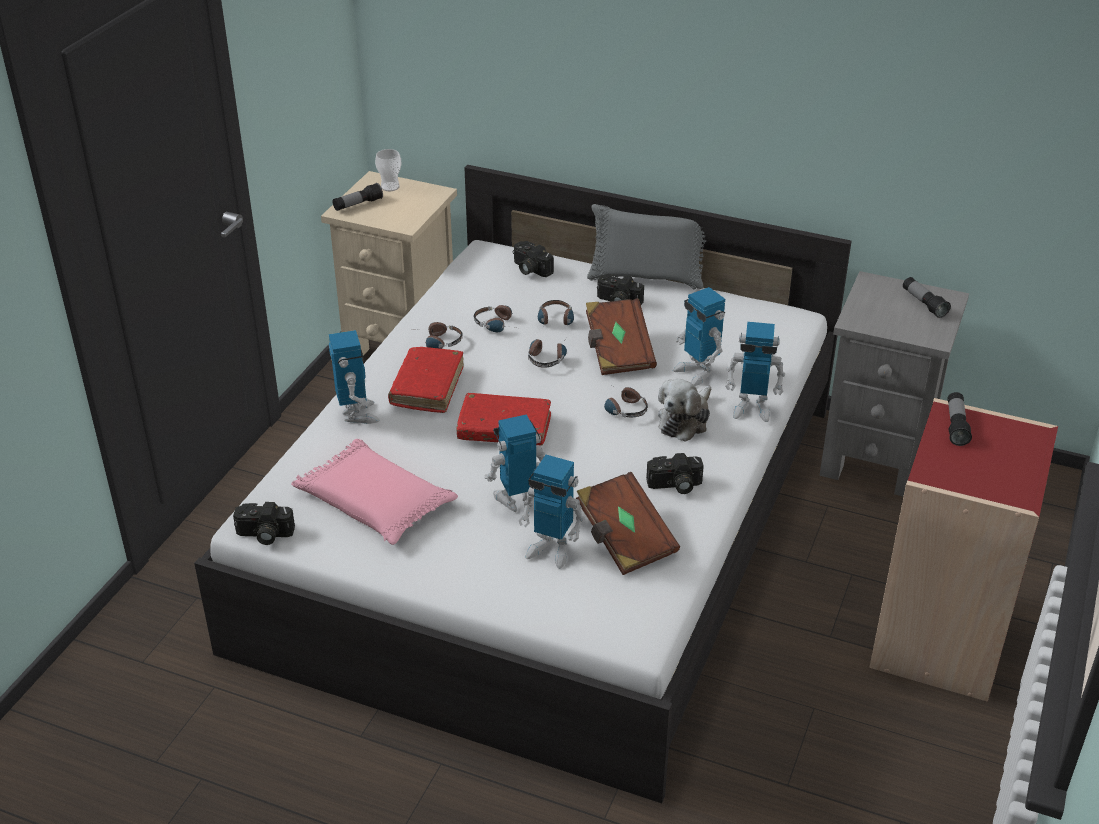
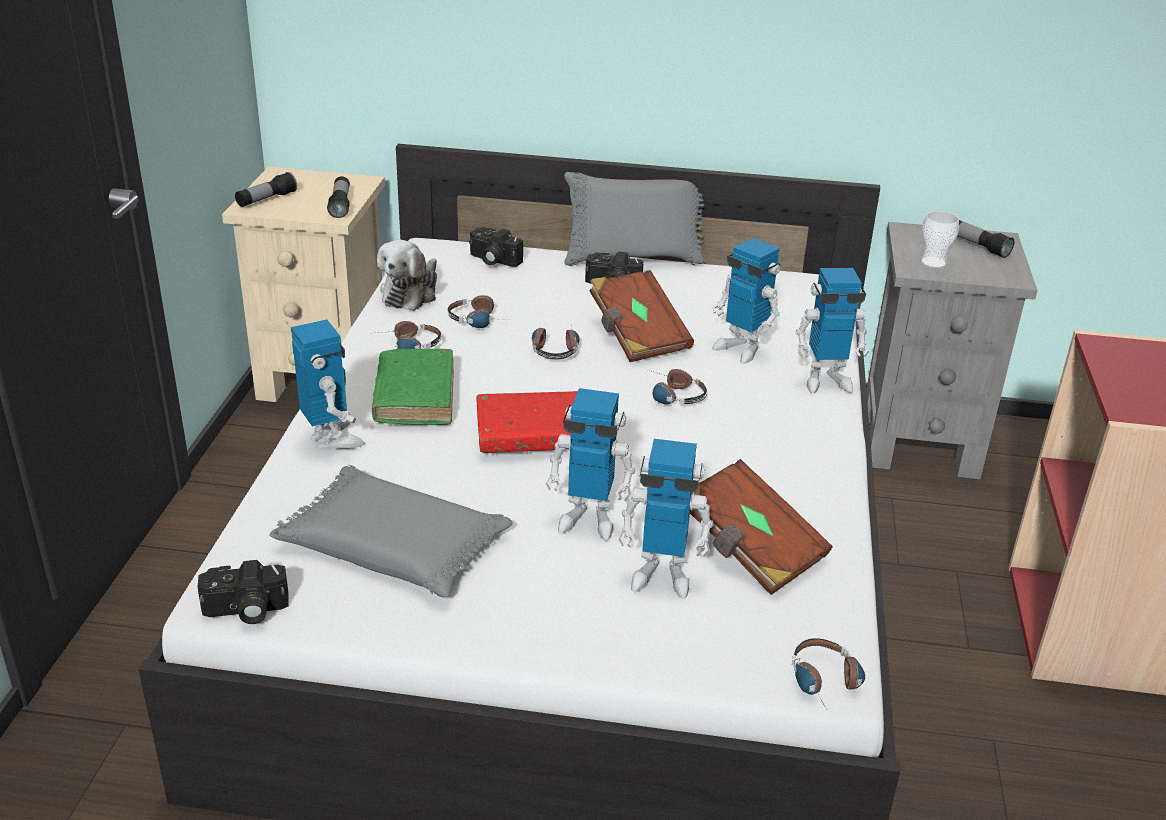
camera: 15 degrees left, 5 degrees down
pink pillow [291,439,458,545] -> grey pillow [269,465,513,597]
cup [375,149,401,191] -> cup moved to [921,211,959,268]
red book [388,347,464,413] -> green book [372,349,454,425]
toy robot [484,414,545,512] -> toy robot turned 135 degrees counterclockwise [546,388,635,541]
headphones [538,300,574,325] -> headphones moved to [792,638,865,708]
camera [646,453,704,494] -> none
plush toy [658,379,711,442] -> plush toy moved to [377,240,437,311]
flashlight [948,392,972,446] -> flashlight moved to [327,176,350,218]

